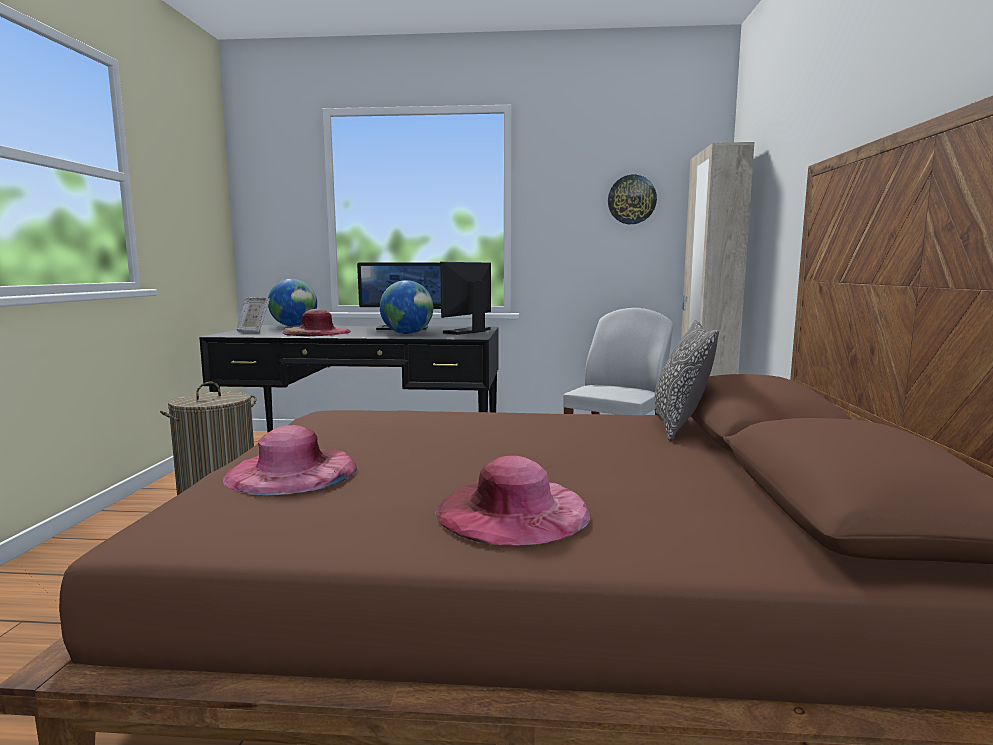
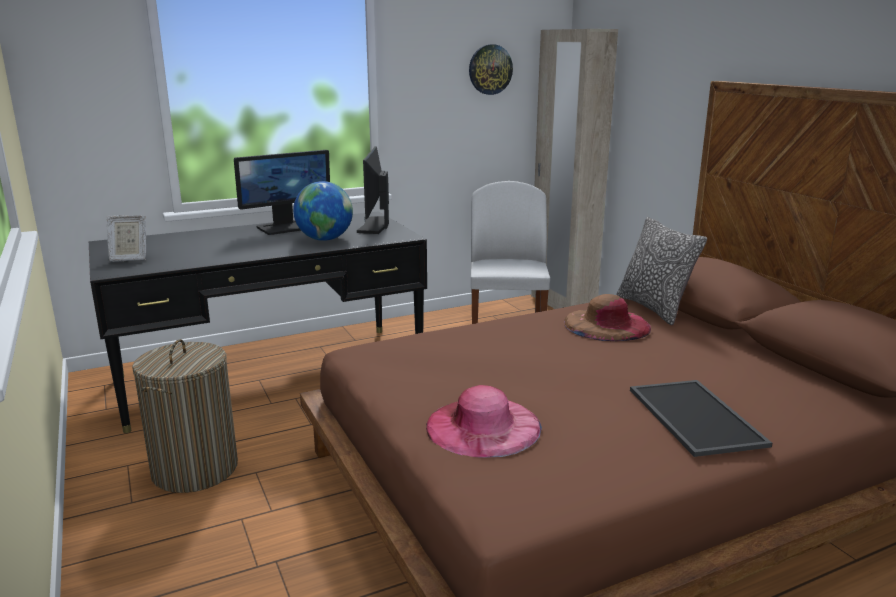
camera: 30 degrees left, 10 degrees up
globe [268,279,317,327] -> none
brown hat [282,309,351,336] -> brown hat moved to [564,294,651,341]
pink hat [435,456,590,545] -> tray [630,380,772,457]

